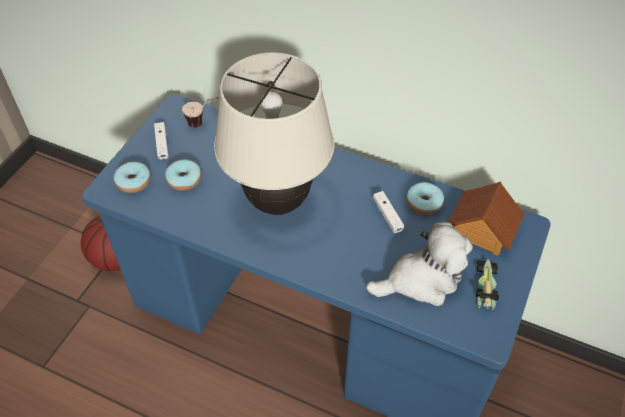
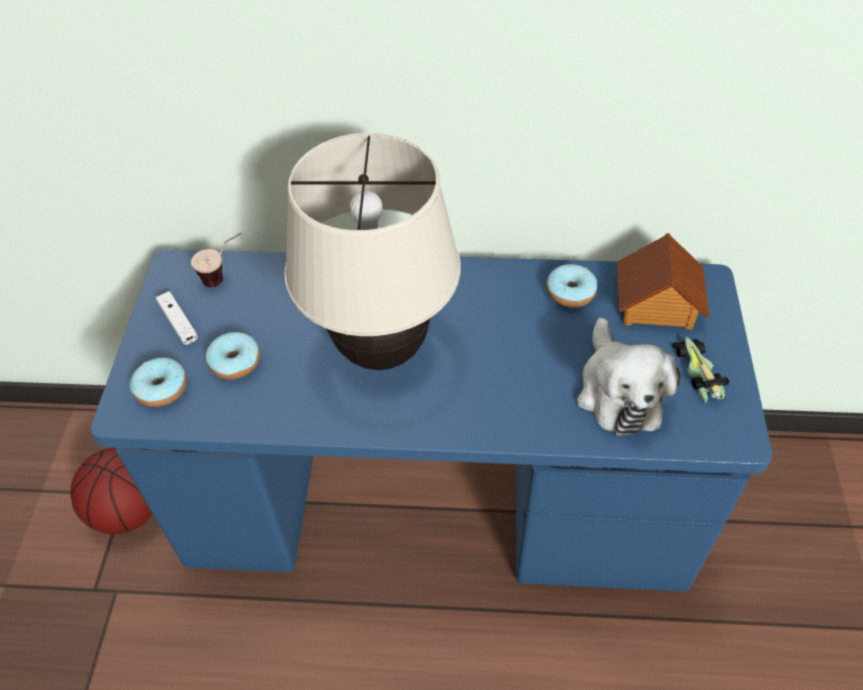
camera: 20 degrees left, 0 degrees up
plush toy [366,222,473,306] -> plush toy turned 120 degrees clockwise [577,318,680,436]
white game controller [373,191,404,233] -> none

